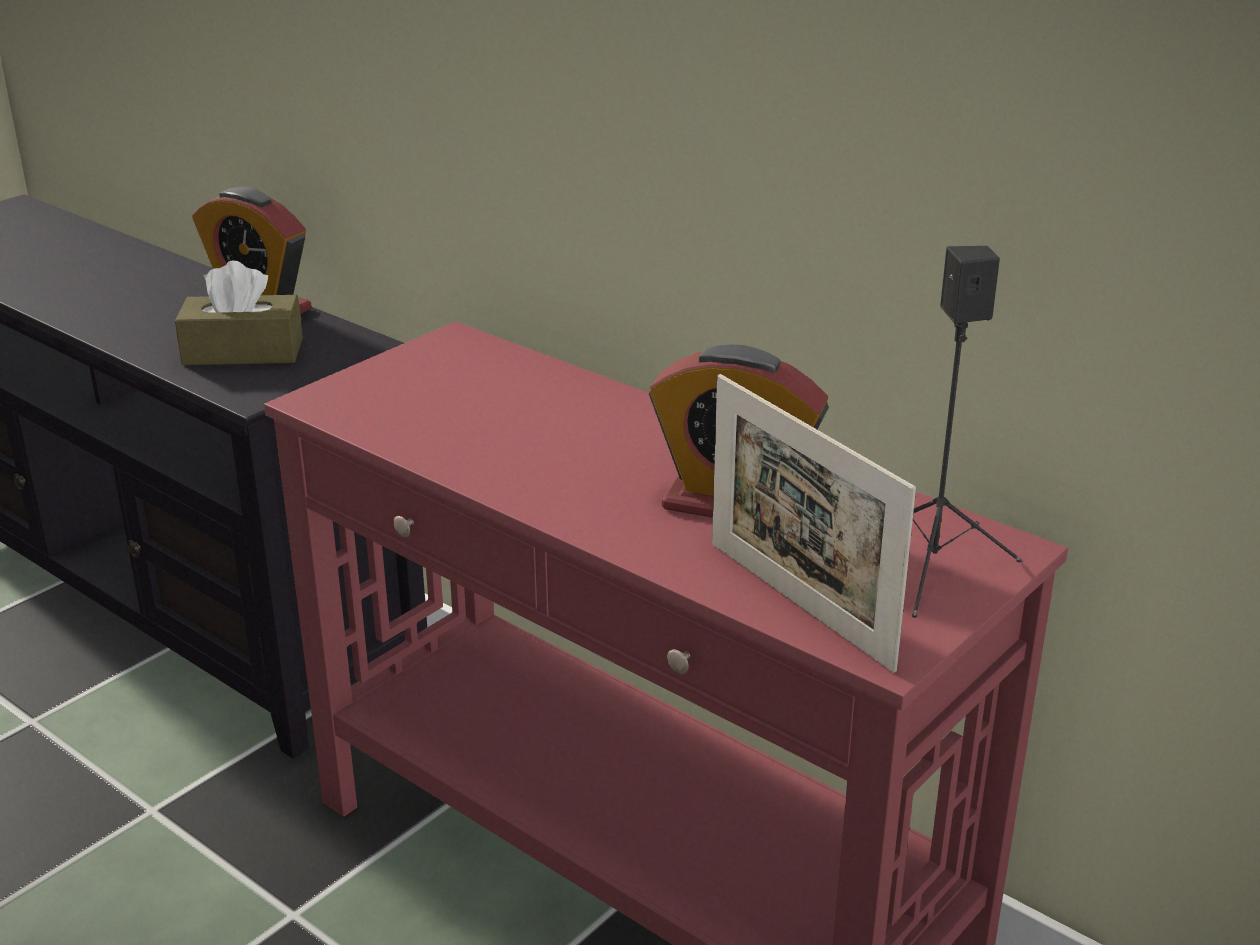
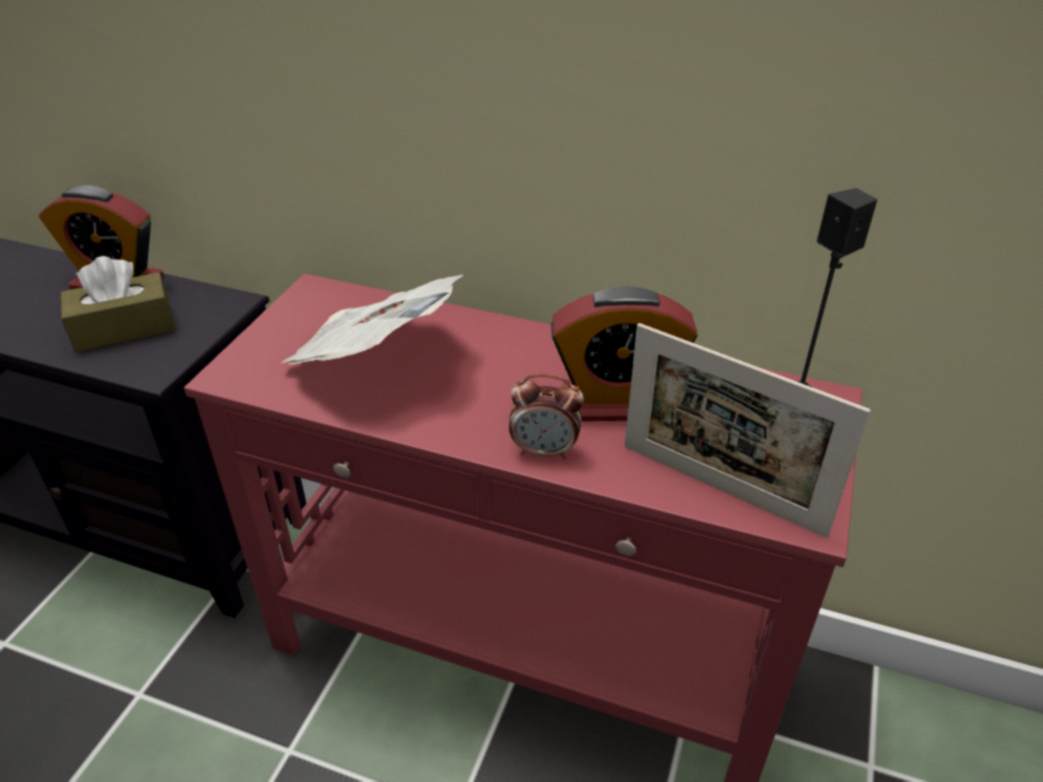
camera: 20 degrees left, 10 degrees up
none -> newspaper [281,275,464,364]
none -> alarm clock [509,374,584,460]

